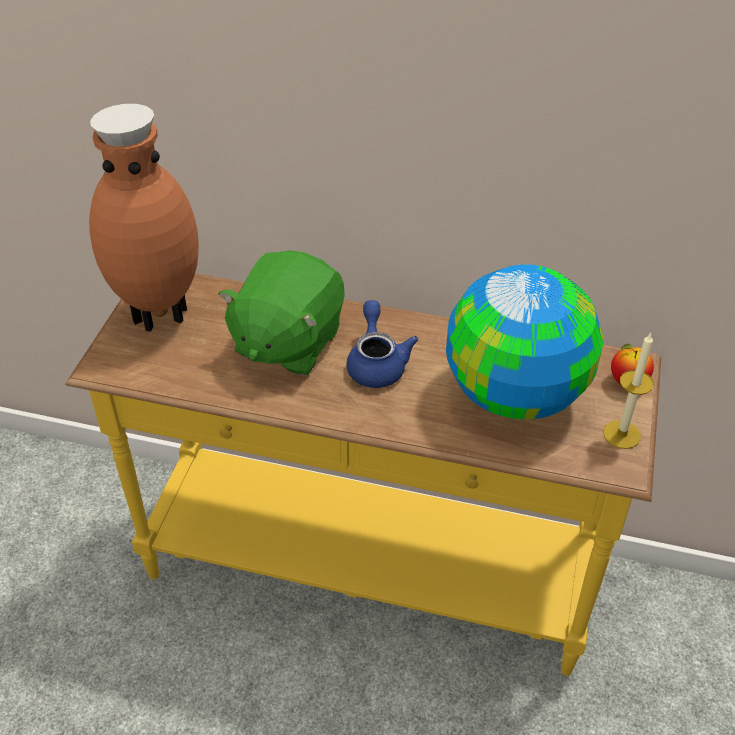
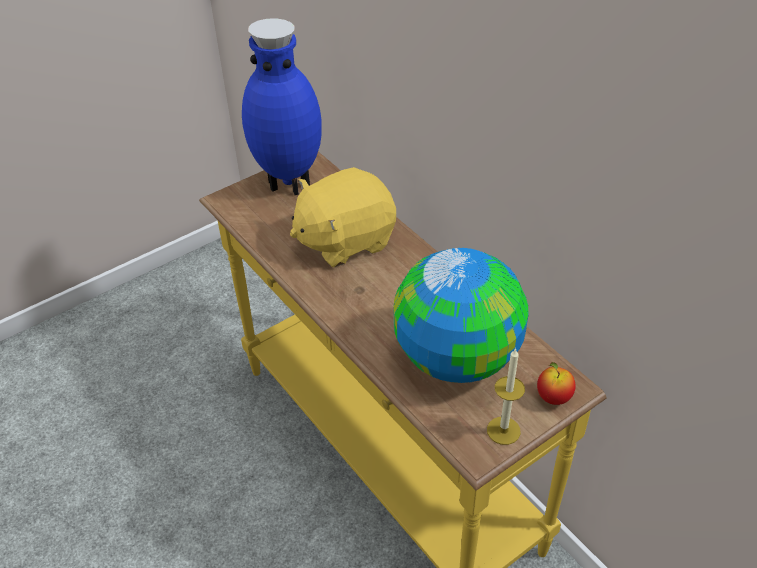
camera: 40 degrees right, 0 degrees up
brown vase [89,104,199,332] -> blue vase [242,18,322,195]
green plush toy [218,250,345,375] -> yellow plush toy [290,167,396,268]
blue teapot [346,300,418,388] -> none

